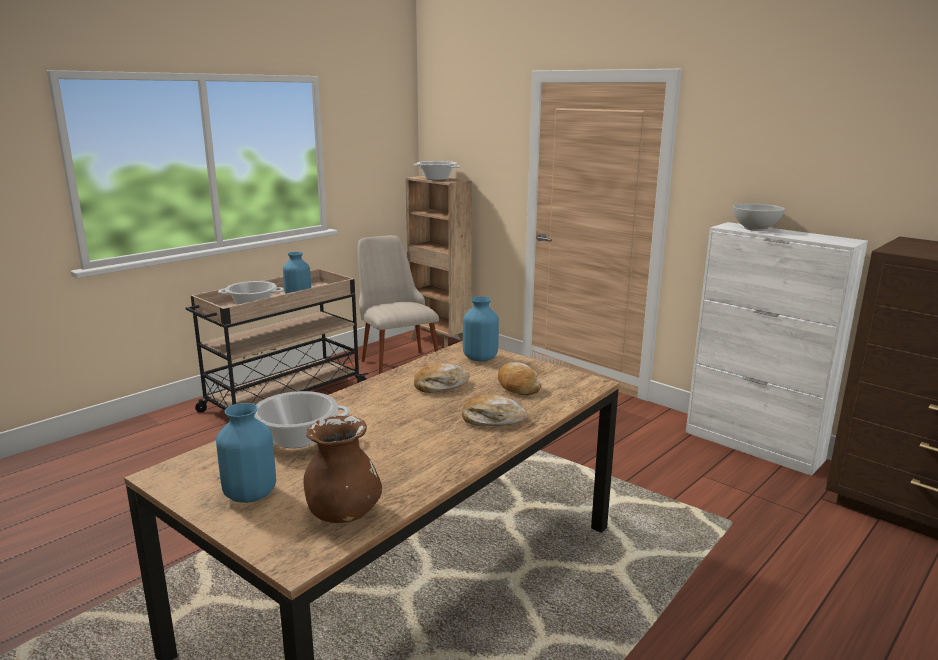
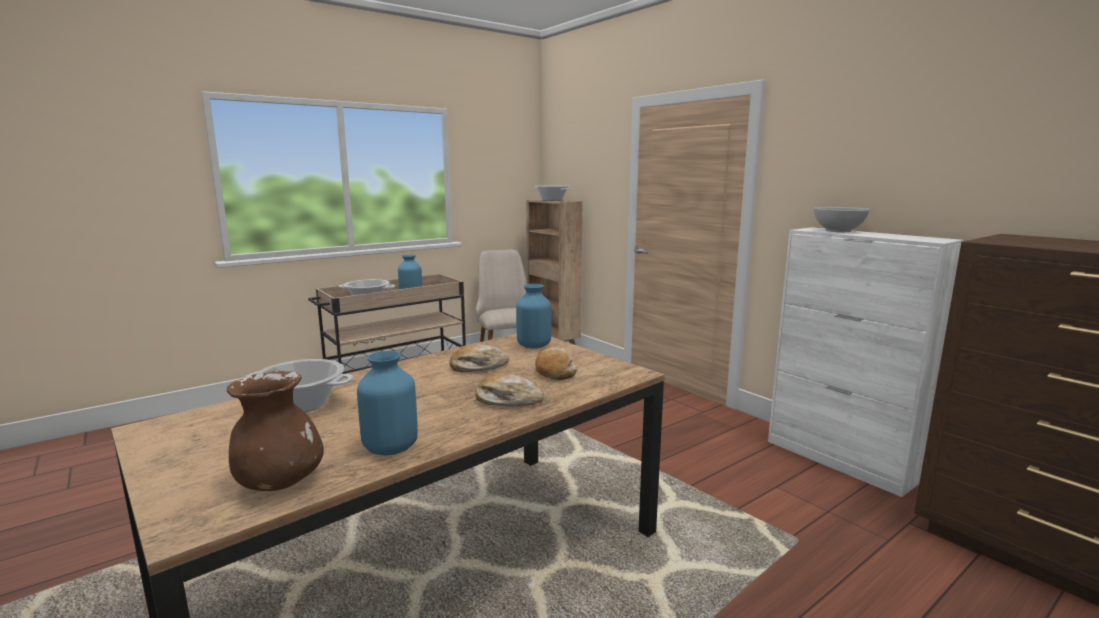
camera: 10 degrees right, 5 degrees down
blue vase [216,403,276,503] -> blue vase moved to [357,351,418,456]

